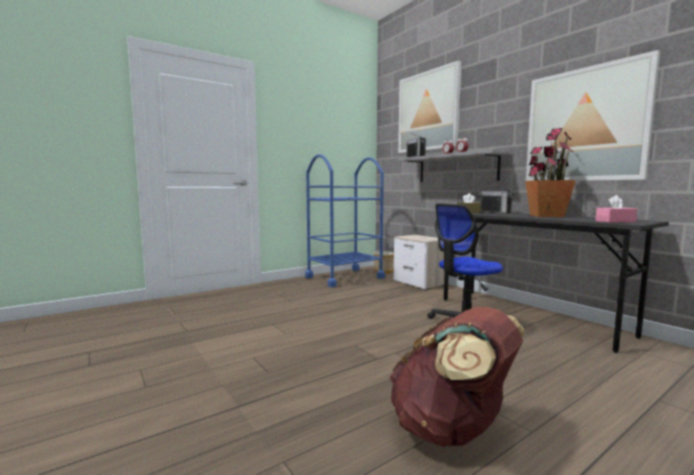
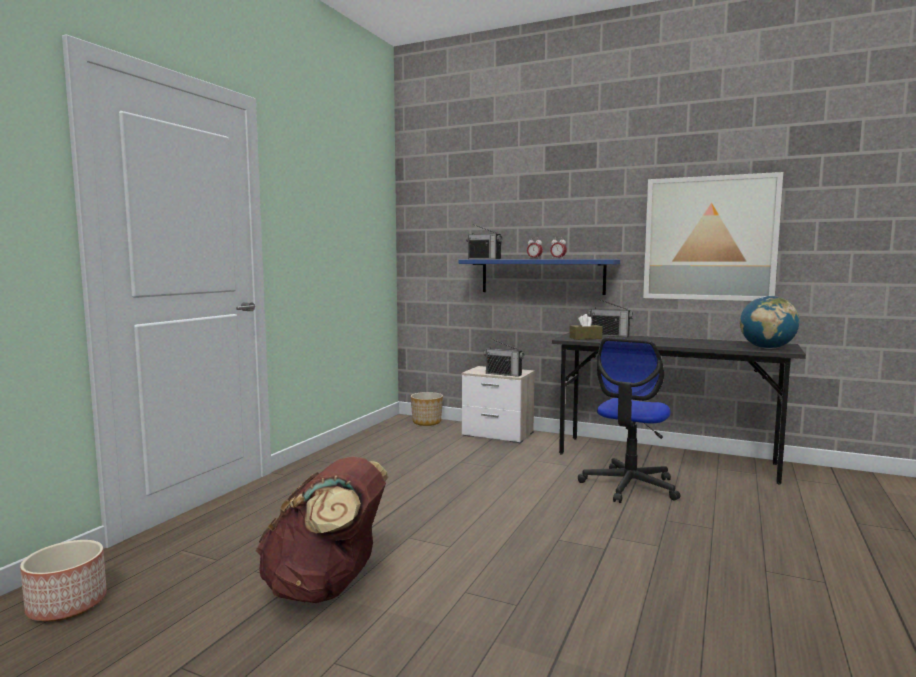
camera: 30 degrees left, 0 degrees up
blue cart [305,154,385,287] -> none
brown backpack [389,307,525,447] -> brown backpack moved to [256,457,388,603]
picture [398,60,461,153] -> none
grey shelf [398,149,511,182] -> blue shelf [459,260,620,295]
potted plant [525,128,576,217] -> none
pink tissue box [595,195,637,223] -> globe [740,296,799,349]
none -> planter [20,540,107,622]
none -> radio [484,338,524,377]

